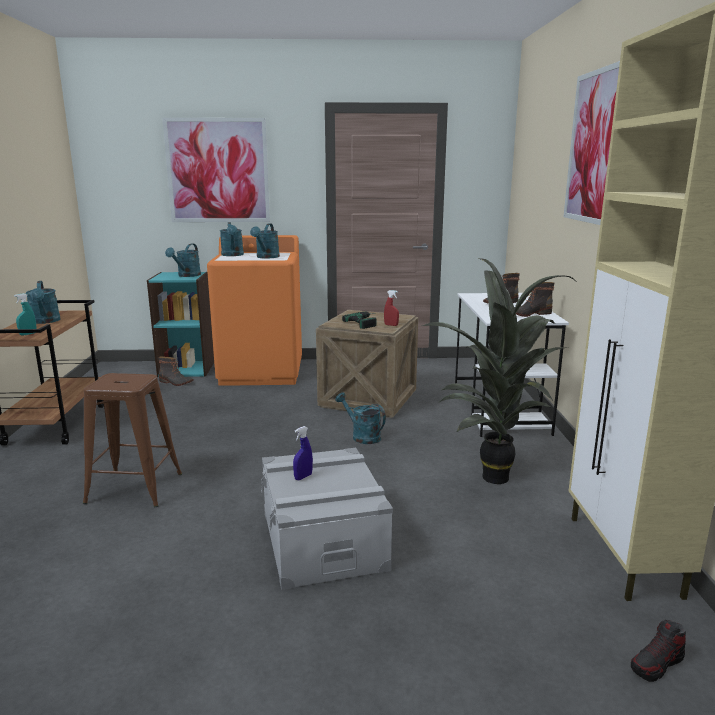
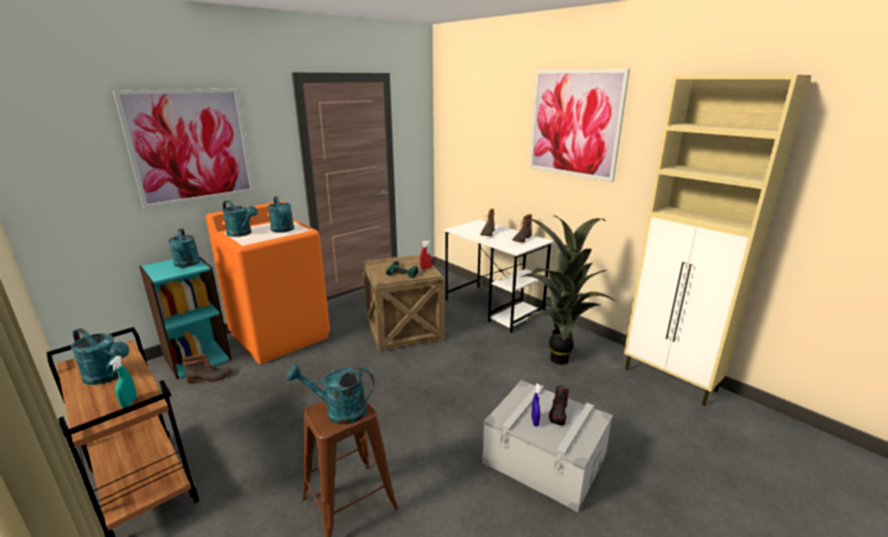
camera: 40 degrees left, 5 degrees up
turquoise watering can [335,392,386,444] -> turquoise watering can moved to [287,365,374,424]
shoe [631,620,686,682] -> shoe moved to [549,385,569,425]

